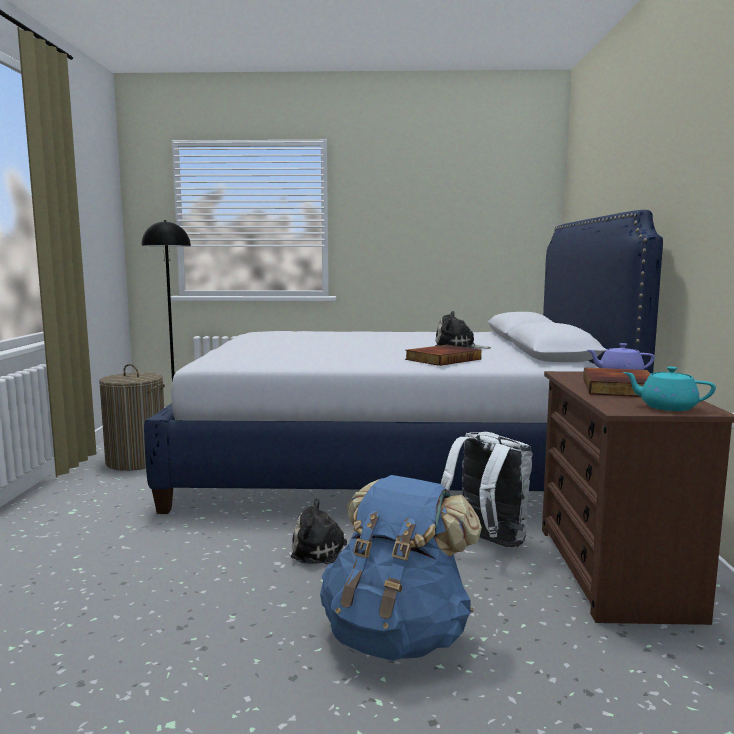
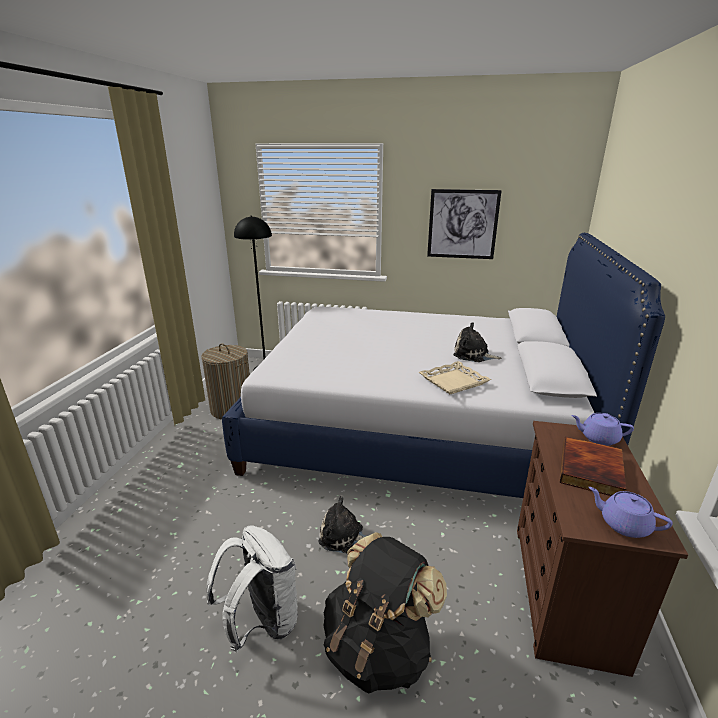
camera: 10 degrees right, 15 degrees up
blue backpack [320,475,482,661] -> black backpack [324,532,447,693]
book [405,345,481,366] -> beige tray [419,361,491,394]
white backpack [441,432,533,548] -> white backpack moved to [207,526,298,652]
turquoise teapot [623,367,716,411] -> purple teapot [589,487,673,538]
none -> picture [427,189,502,259]

